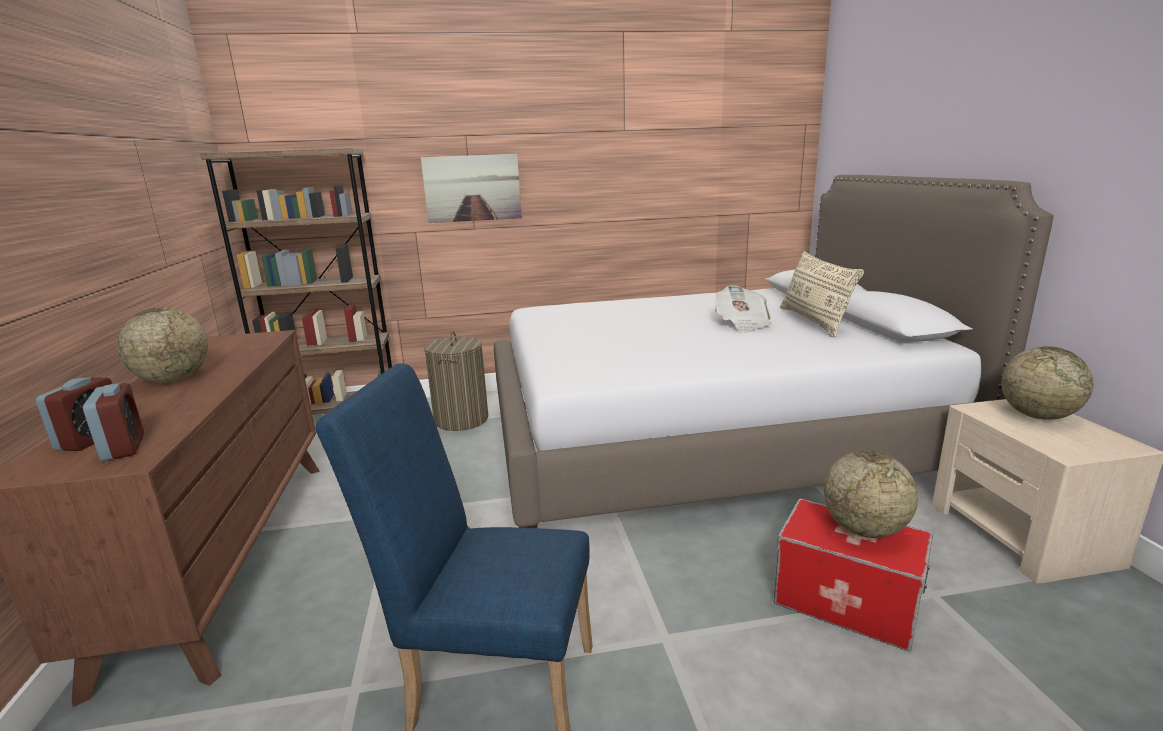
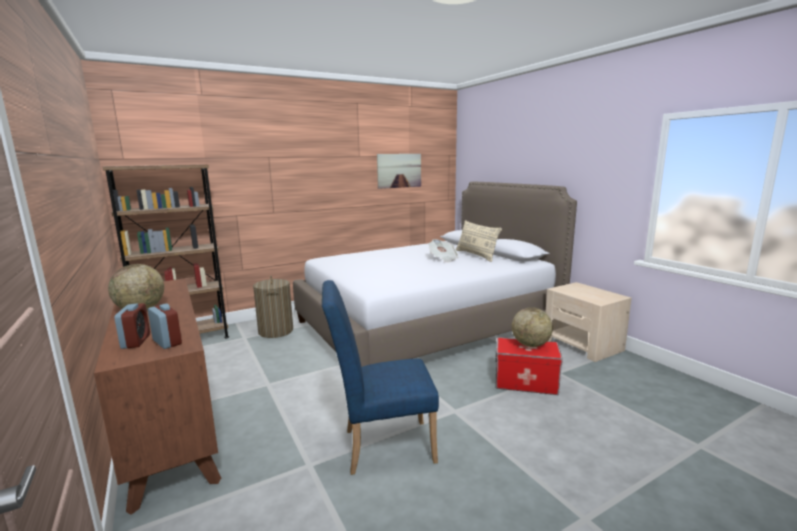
camera: 20 degrees left, 5 degrees down
picture [421,154,522,223] -> picture moved to [377,154,421,189]
globe [1001,346,1093,420] -> none

